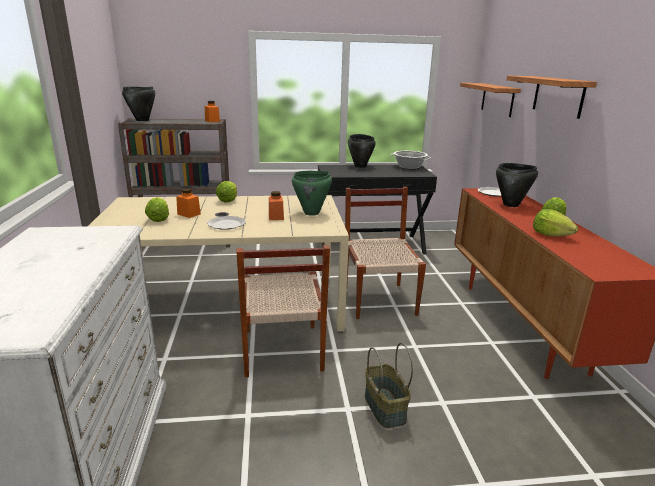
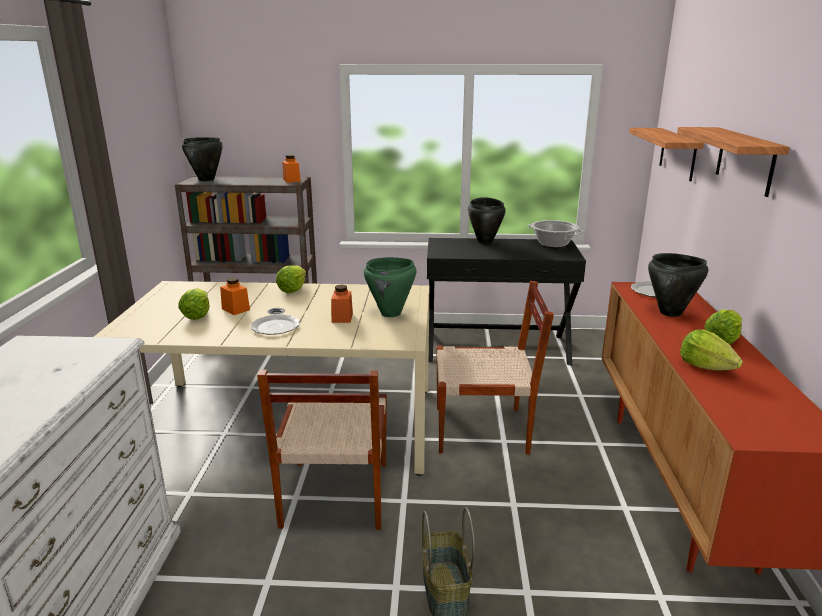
camera: 10 degrees right, 0 degrees up
chair [345,187,426,319] -> chair turned 90 degrees clockwise [437,281,554,455]

